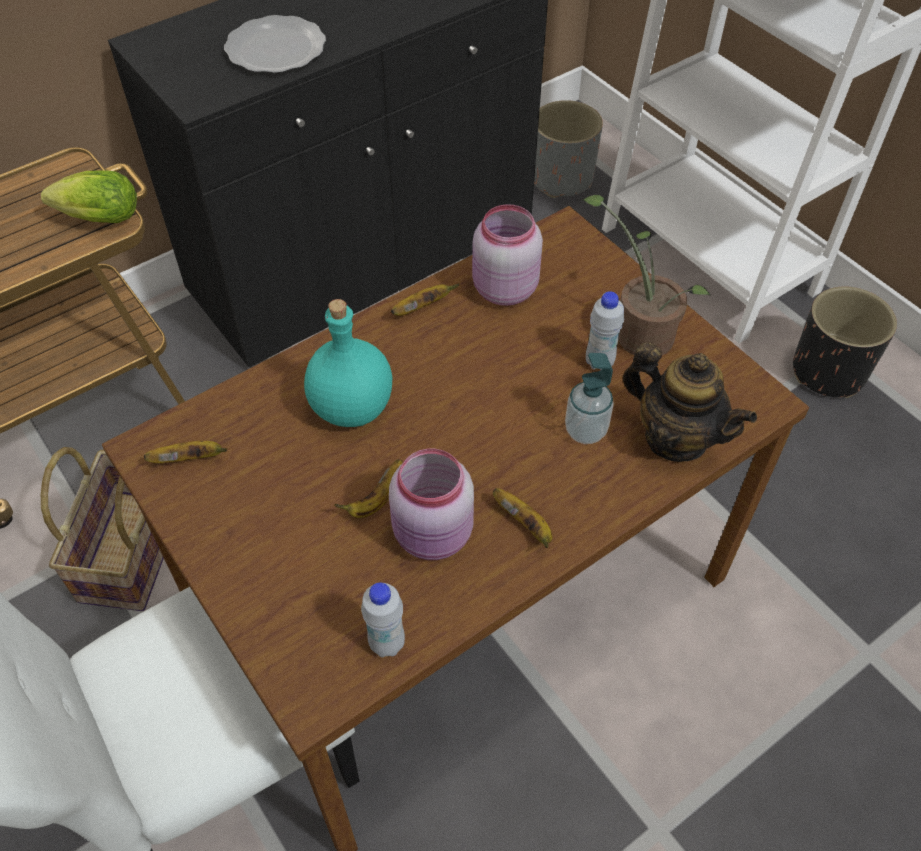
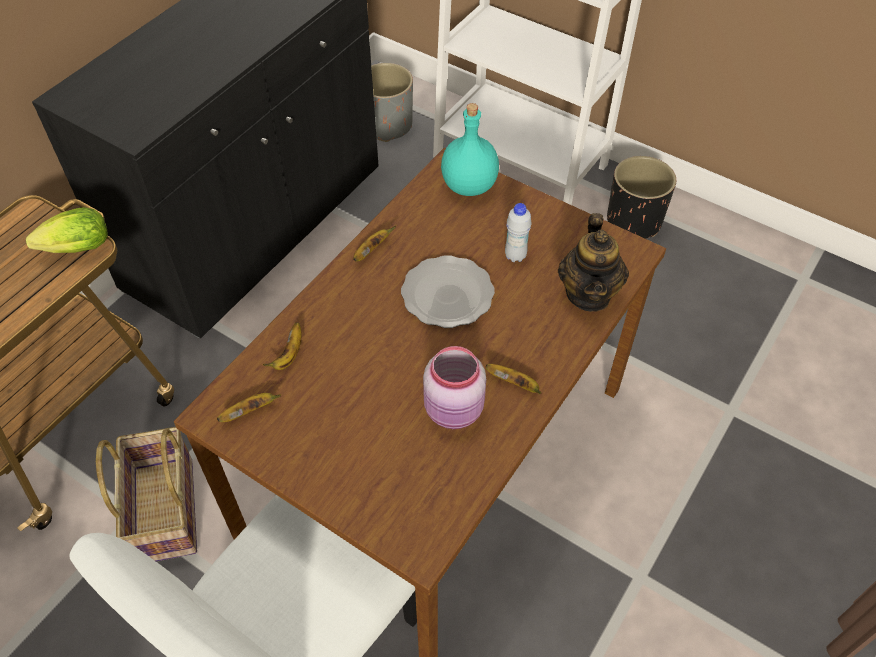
camera: 20 degrees left, 0 degrees up
plate [224,15,326,73] -> plate moved to [401,255,495,328]
turquoise bottle [304,299,392,427] -> turquoise bottle moved to [441,103,499,196]
banana [334,459,402,518] -> banana moved to [263,322,302,370]
white bottle [361,582,405,657] -> none
pink jar [472,204,543,306] -> none
soap dispenser [565,353,614,444] -> none
potted plant [582,195,711,355] -> none
teapot [623,342,757,462] -> teapot turned 75 degrees clockwise [558,213,629,312]

